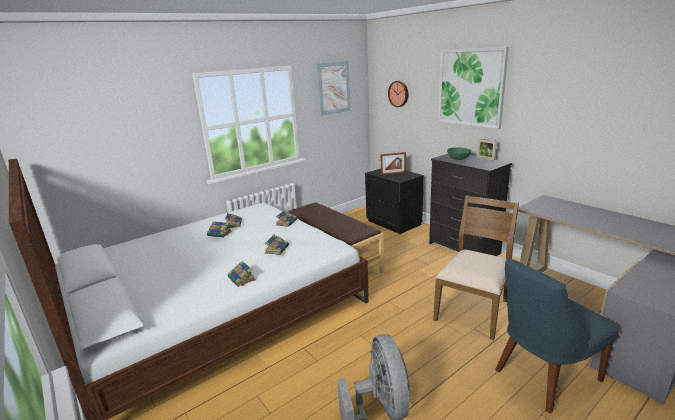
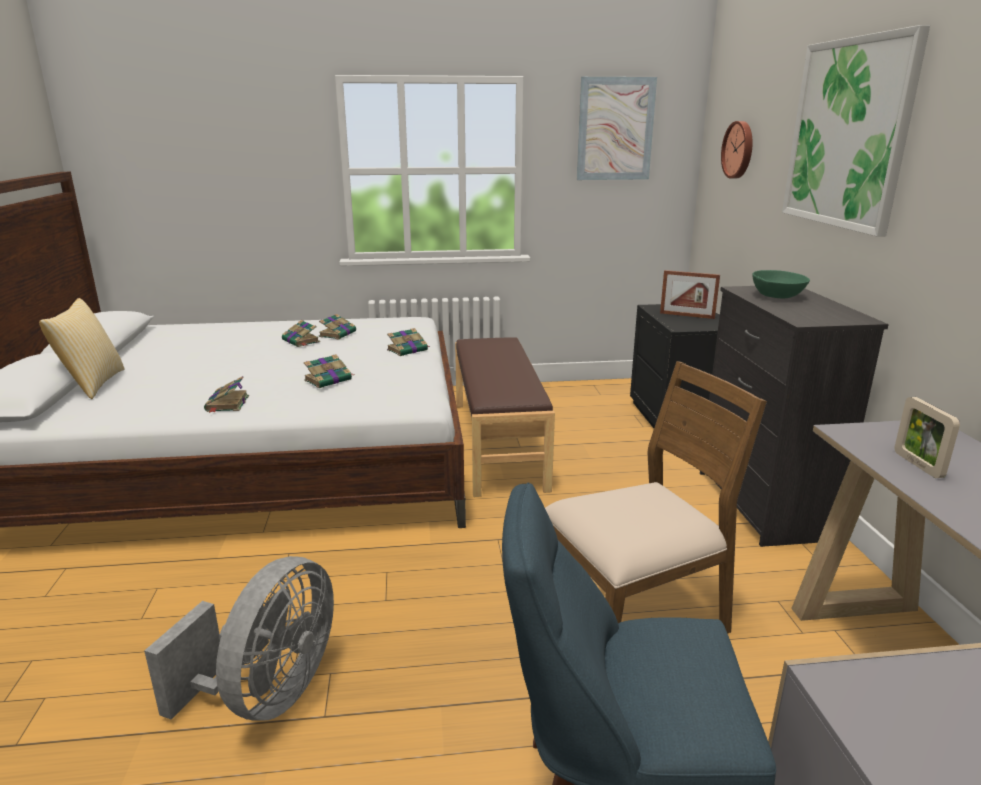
camera: 30 degrees right, 0 degrees up
picture frame [477,139,497,160] -> picture frame moved to [895,397,960,478]
none -> pillow [39,298,125,399]

